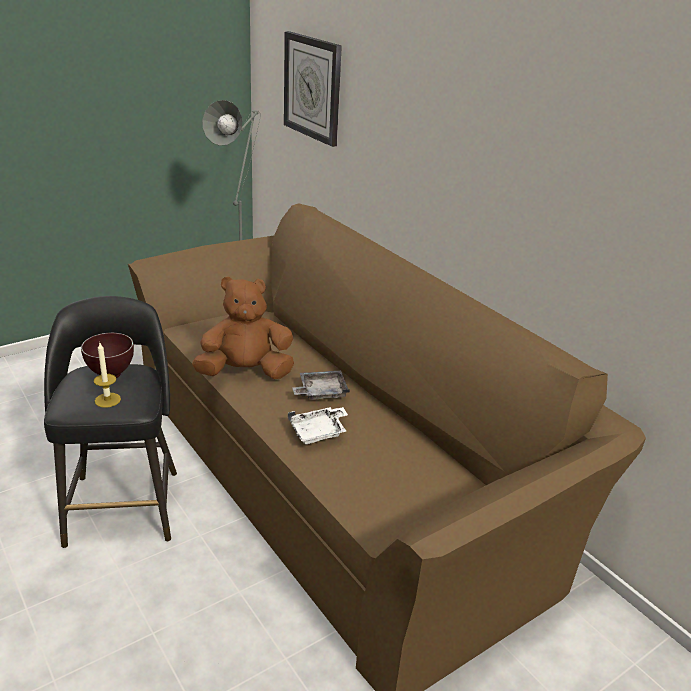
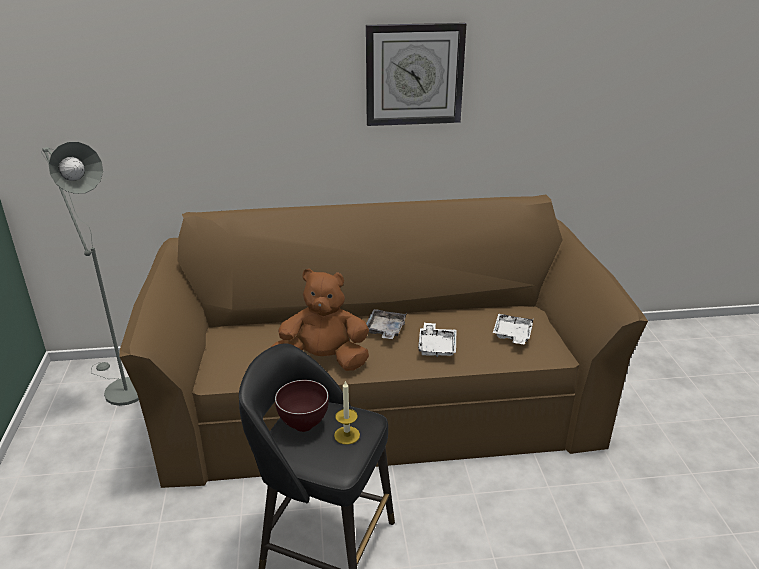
camera: 60 degrees left, 0 degrees up
brown plush toy [192,276,294,379] -> brown plush toy turned 75 degrees clockwise [271,269,369,371]
wall clock [284,31,342,147] -> wall clock moved to [366,23,466,126]
none -> white tray [493,314,534,344]

